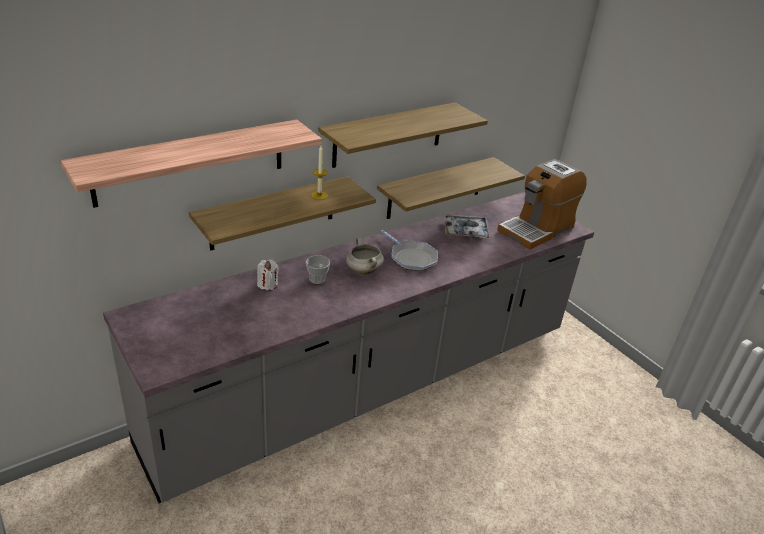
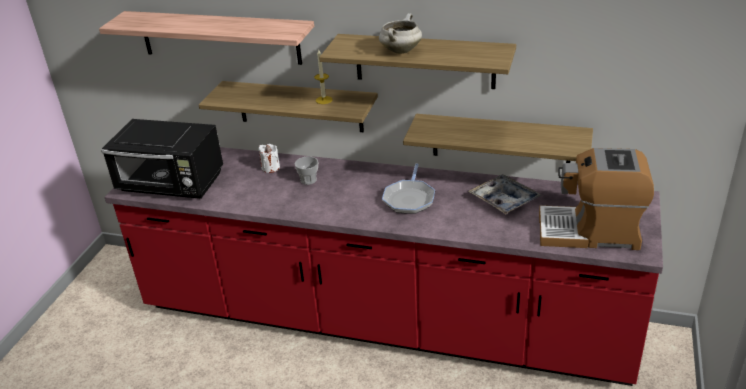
camera: 55 degrees right, 0 degrees up
grey counter [103,192,594,503] -> red counter [105,147,663,386]
white cooking pot [346,238,384,275] -> white cooking pot moved to [379,13,422,54]
none -> black microwave [101,119,223,199]

